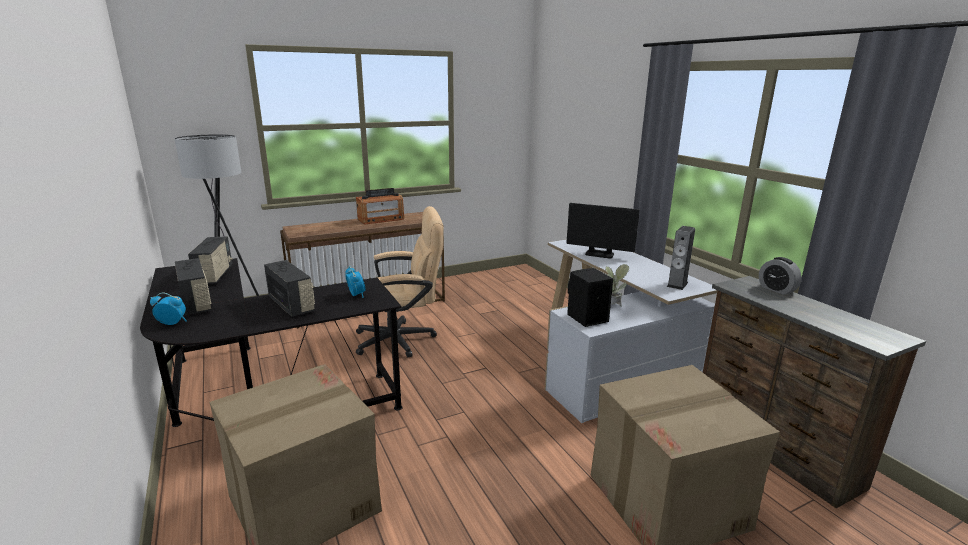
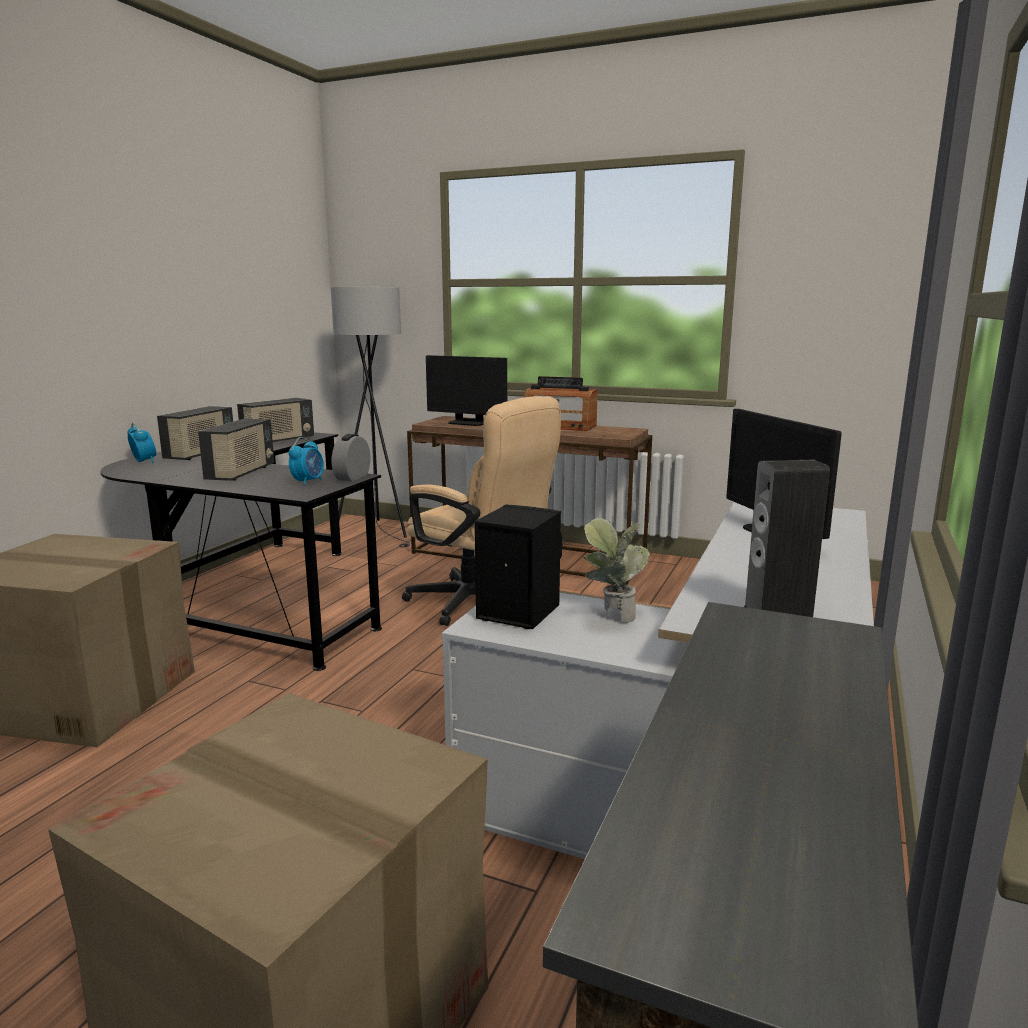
camera: 50 degrees right, 5 degrees down
alarm clock [759,257,802,295] -> alarm clock moved to [332,434,370,481]
none -> monitor [426,355,507,426]

